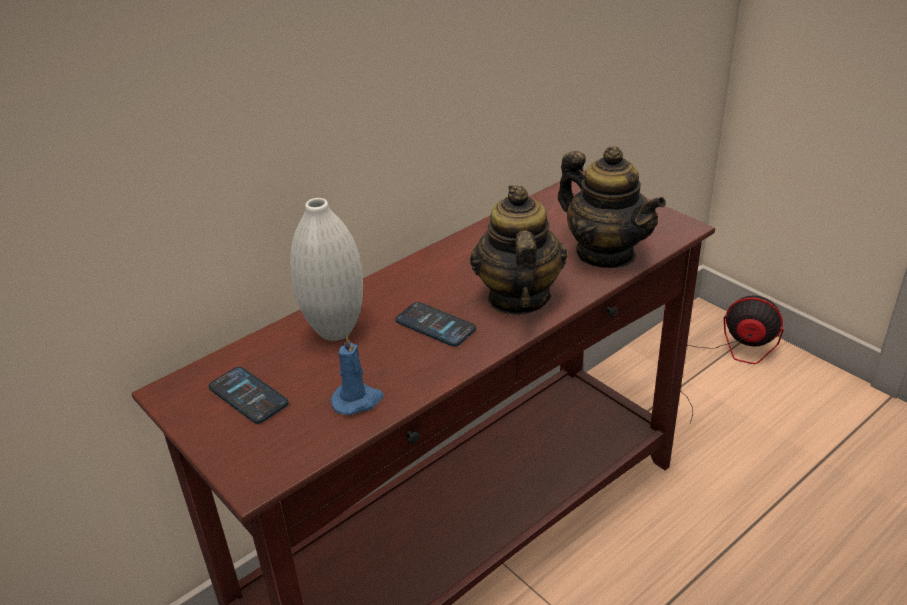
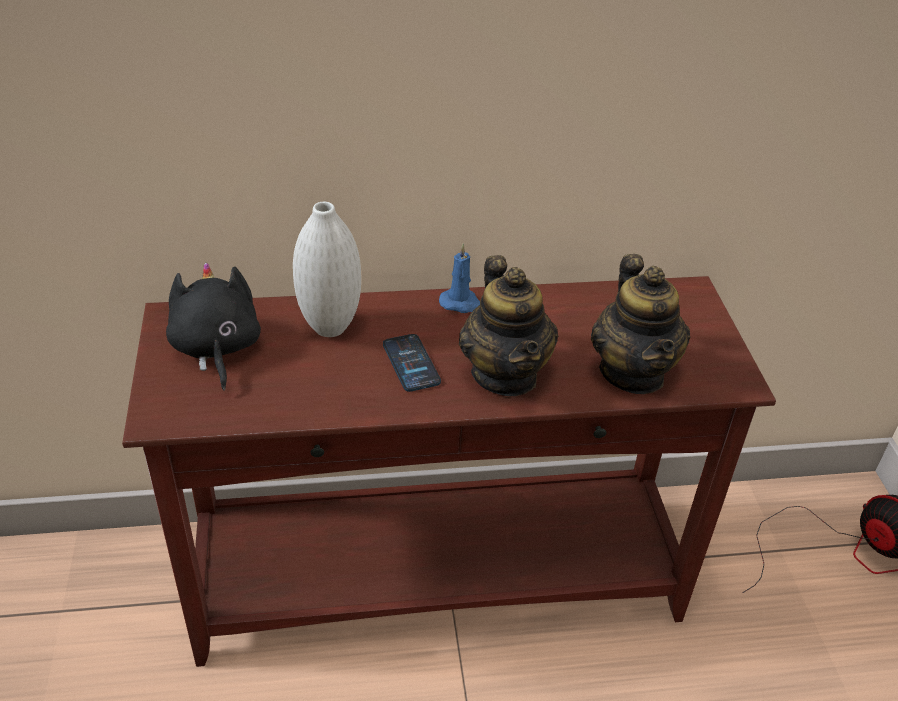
camera: 30 degrees right, 5 degrees up
phone [208,367,289,424] -> black plush toy [166,263,261,390]
blue candle [330,334,384,415] -> blue candle moved to [439,243,480,313]
teapot [470,185,567,315] -> teapot turned 135 degrees clockwise [459,255,558,396]

